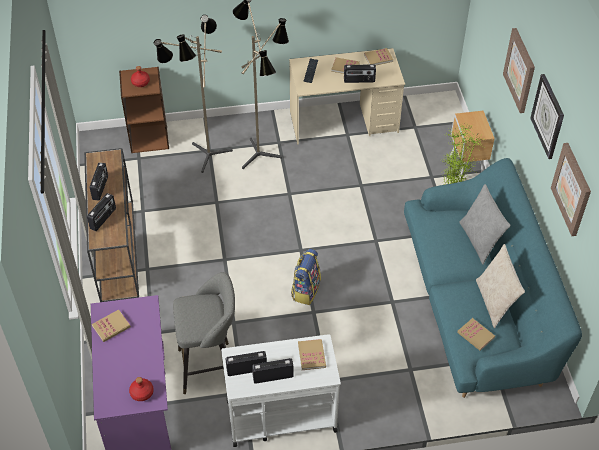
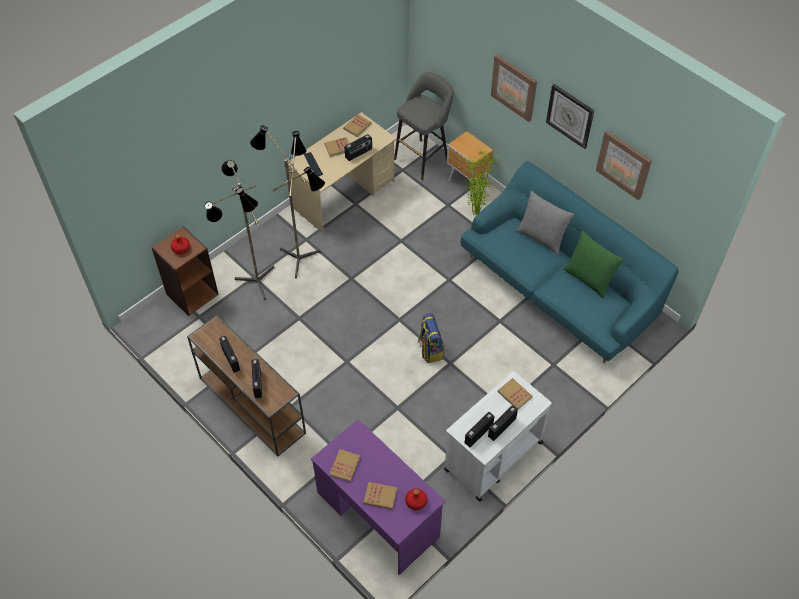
camera: 35 degrees left, 5 degrees up
grey stool [173,272,235,394] -> grey stool moved to [394,72,454,180]
book [457,318,495,351] -> book moved to [363,482,397,510]
beige pillow [476,244,525,328] -> green pillow [563,231,624,299]

